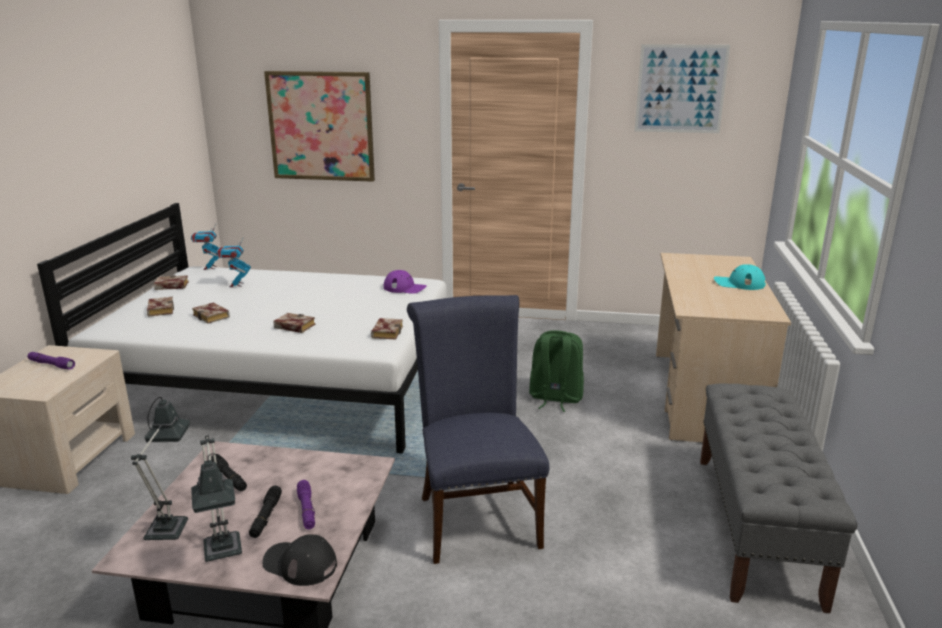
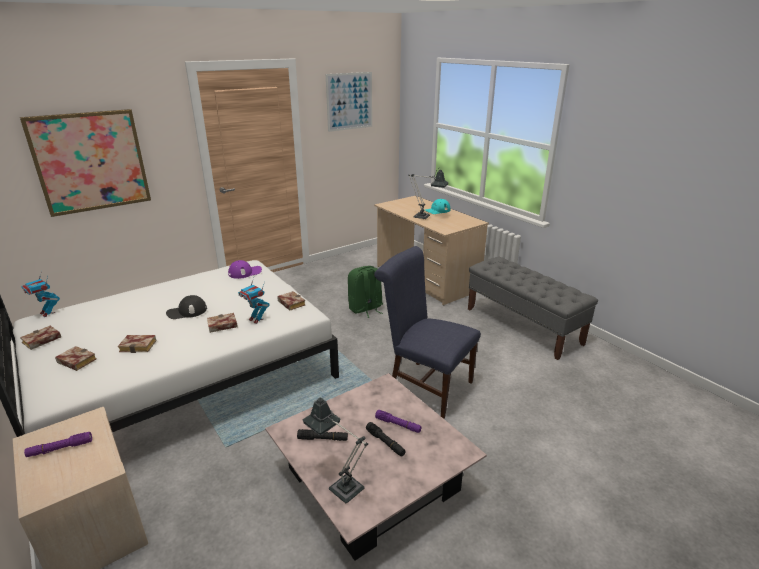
camera: 45 degrees left, 5 degrees up
table lamp [191,435,242,562] -> table lamp moved to [408,167,448,219]
toy robot [216,237,251,287] -> toy robot moved to [238,278,269,324]
black cap [262,535,337,586] -> black cap moved to [166,295,207,319]

